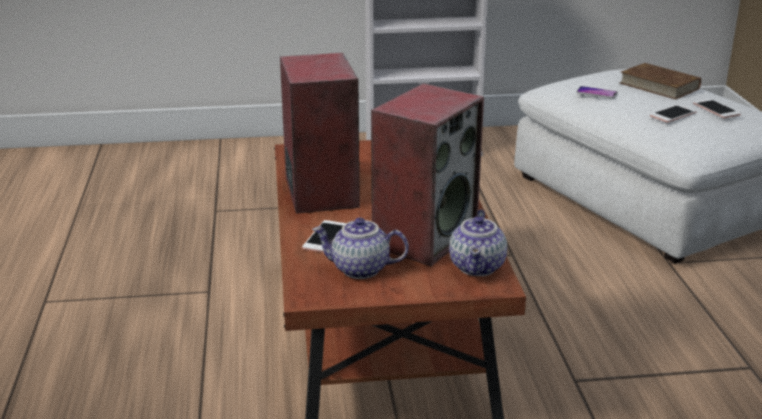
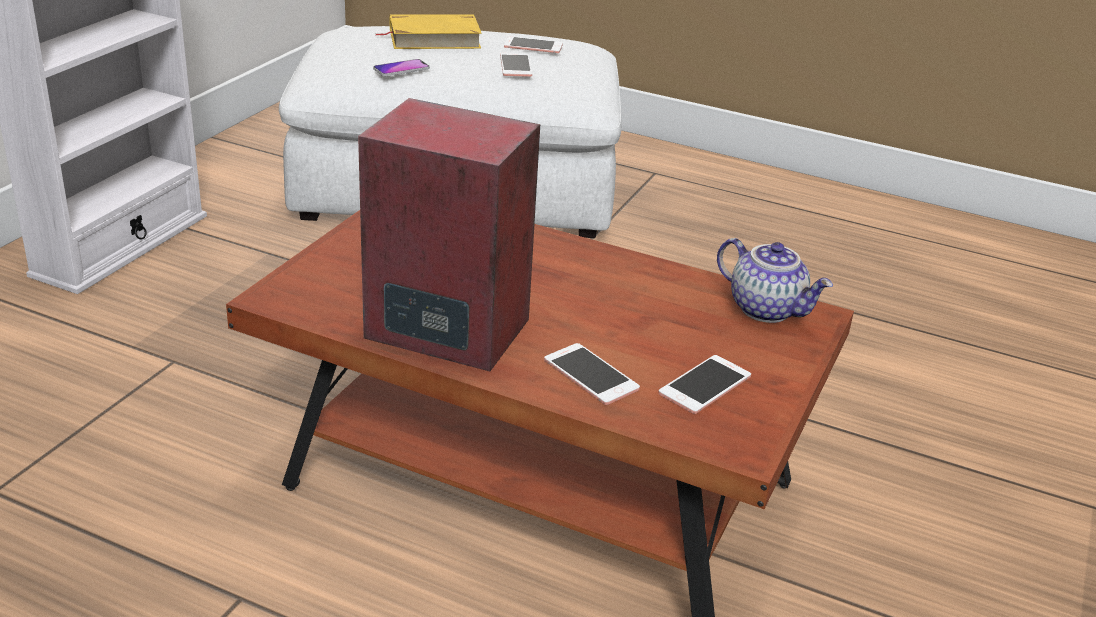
camera: 60 degrees left, 5 degrees up
teapot [312,218,409,279] -> phone [658,355,751,414]
speaker [371,83,484,266] -> none
brown book [620,63,701,99] -> yellow book [376,14,482,49]

